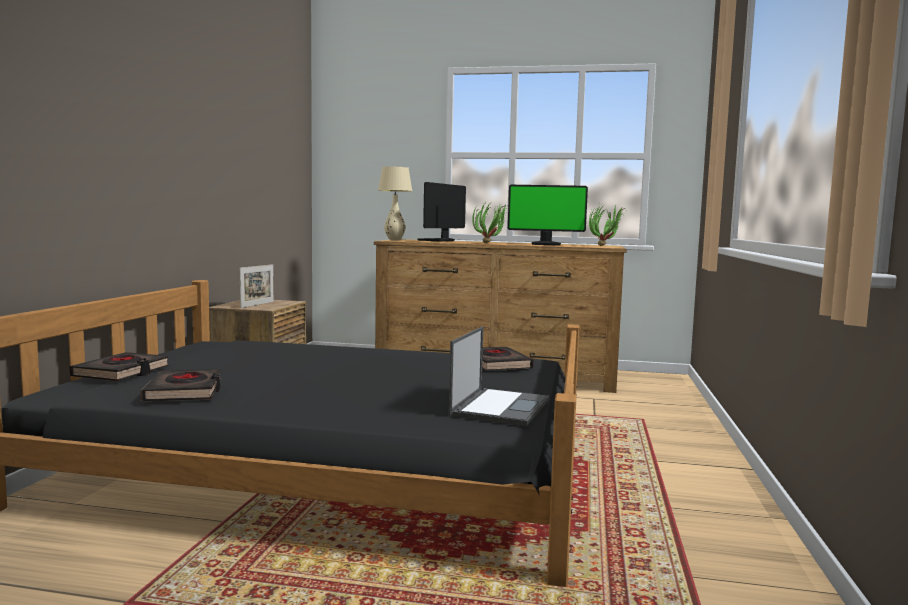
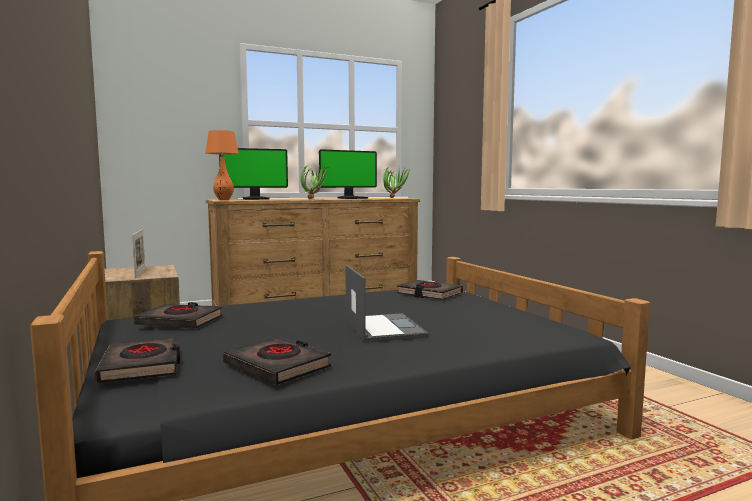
camera: 35 degrees left, 0 degrees up
beige table lamp [378,166,412,241] -> orange table lamp [205,130,239,200]
monitor [418,182,466,241] -> monitor turned 105 degrees counterclockwise [219,148,288,200]
laptop [449,326,549,426] -> laptop moved to [345,265,429,343]
none -> black book [134,302,222,329]

